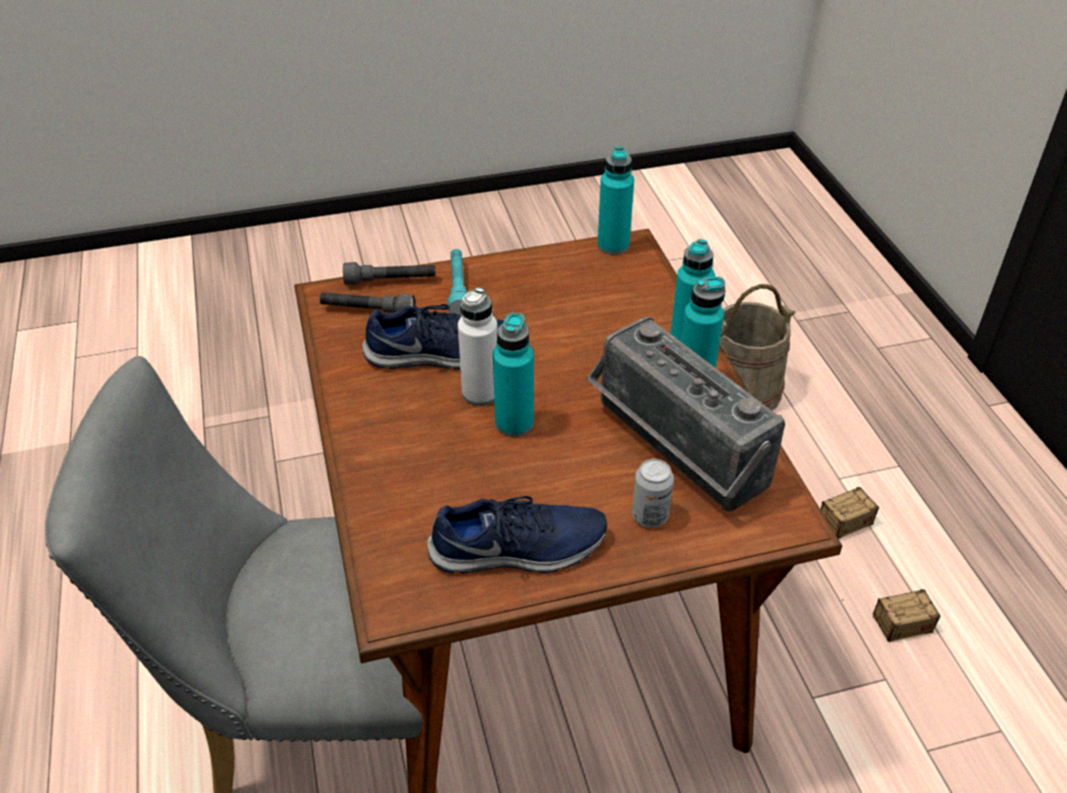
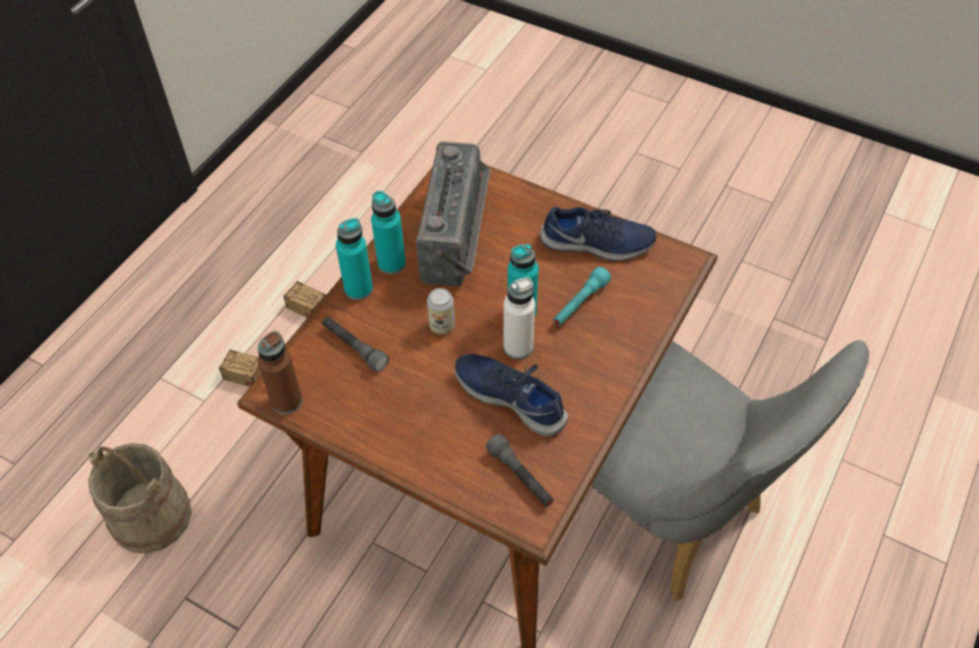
camera: 135 degrees left, 10 degrees up
grey flashlight [343,262,435,285] -> grey flashlight moved to [322,317,389,372]
blue shoe [427,496,607,574] -> blue shoe turned 150 degrees clockwise [540,207,657,261]
turquoise flashlight [447,249,467,315] -> turquoise flashlight moved to [553,267,611,326]
turquoise bottle [597,147,634,255] -> brown bottle [258,331,302,414]
can [632,459,674,528] -> can moved to [427,288,455,334]

